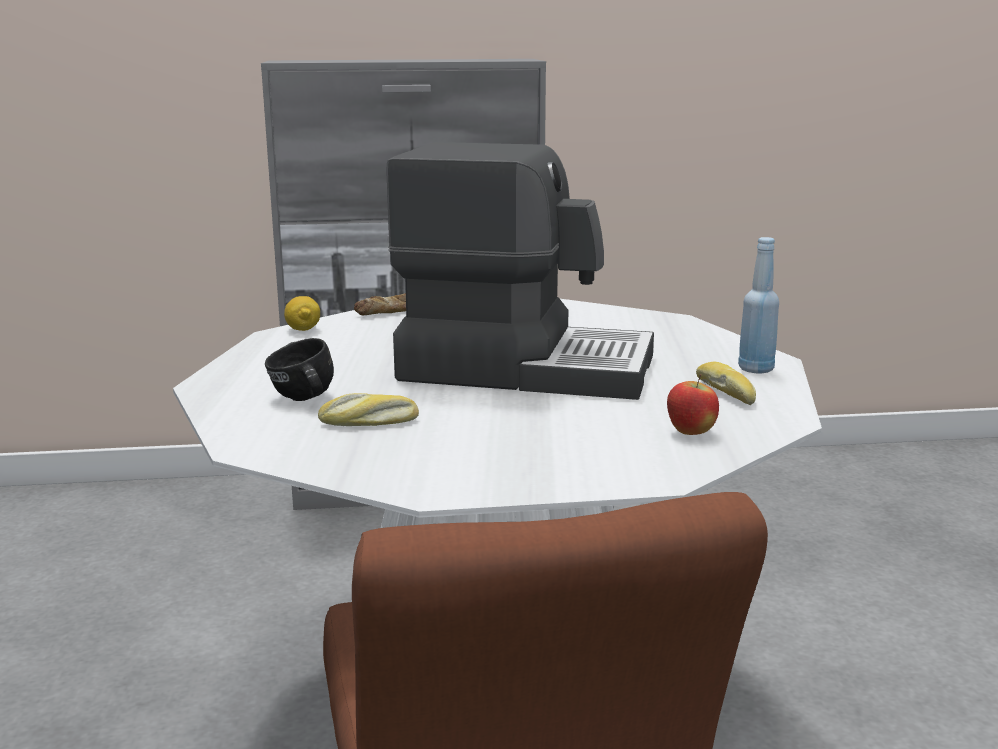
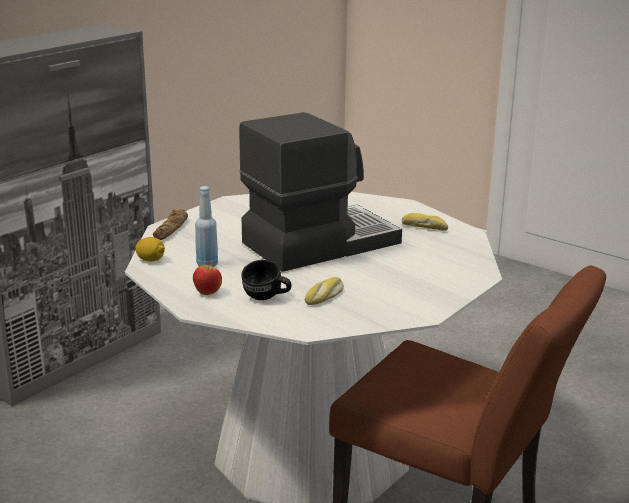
camera: 45 degrees left, 5 degrees up
apple [667,374,719,435] -> apple moved to [193,261,222,295]
blue bottle [738,237,779,373] -> blue bottle moved to [195,186,218,267]

